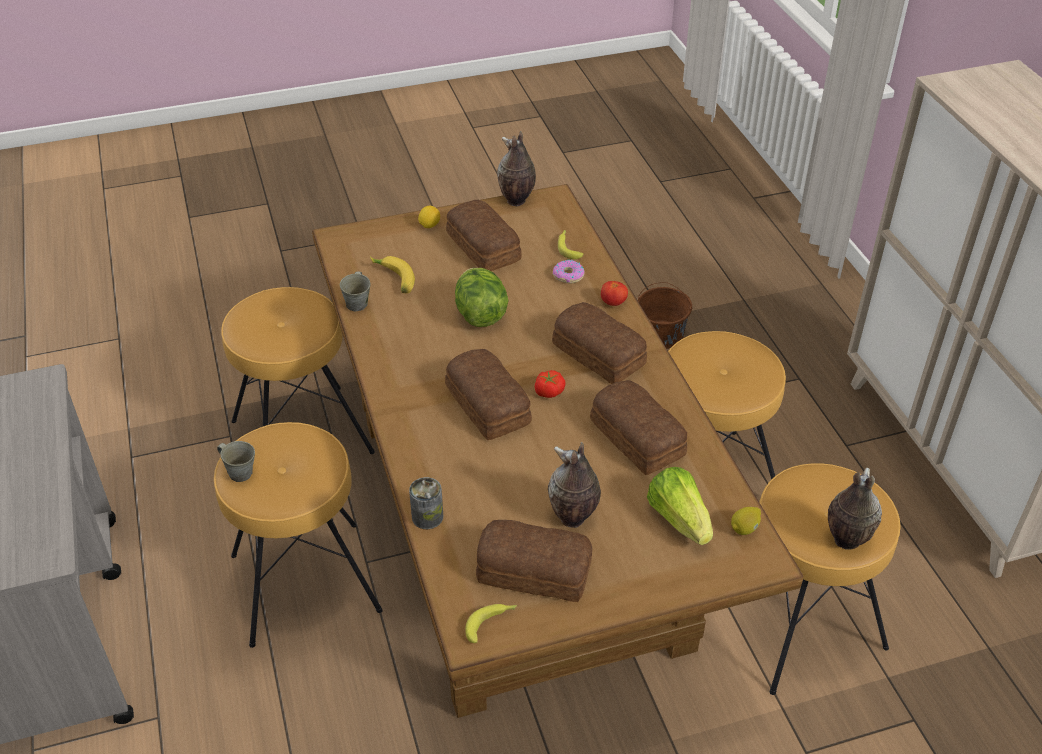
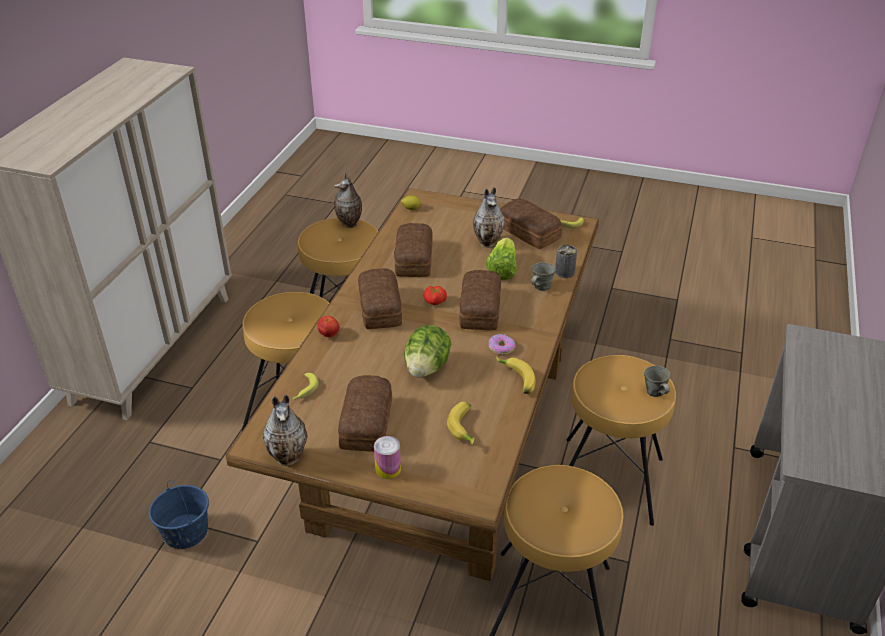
camera: 145 degrees left, 5 degrees down
grey mug [340,272,370,311] -> grey mug moved to [531,262,556,291]
lemon [418,206,440,228] -> can [374,436,401,479]
donut [553,260,585,284] -> donut moved to [489,334,515,355]
brown bucket [638,282,692,349] -> blue bucket [149,480,209,549]
lettuce [647,467,713,545] -> lettuce moved to [486,237,517,280]
none -> banana [496,356,536,394]

